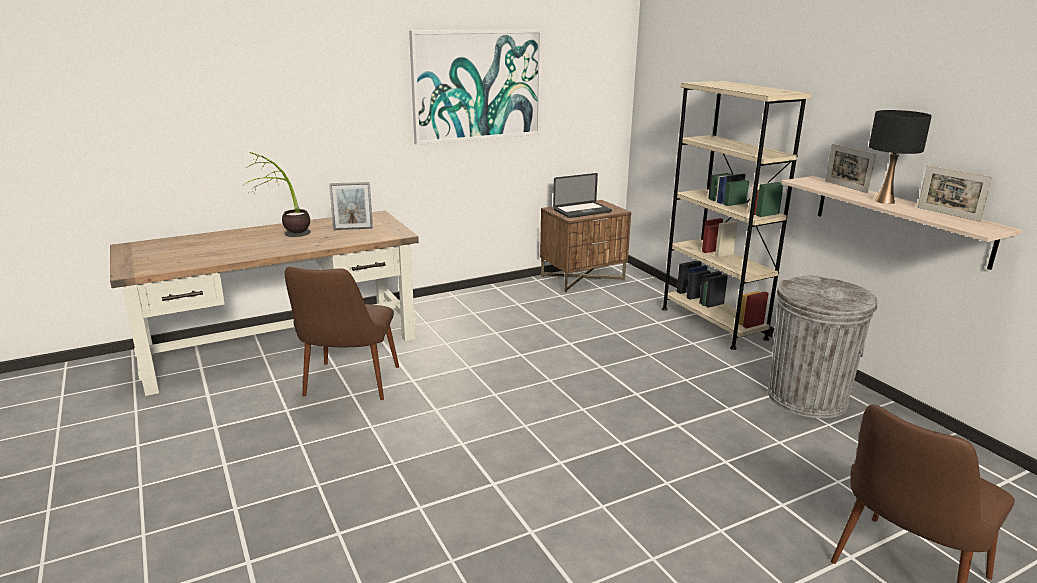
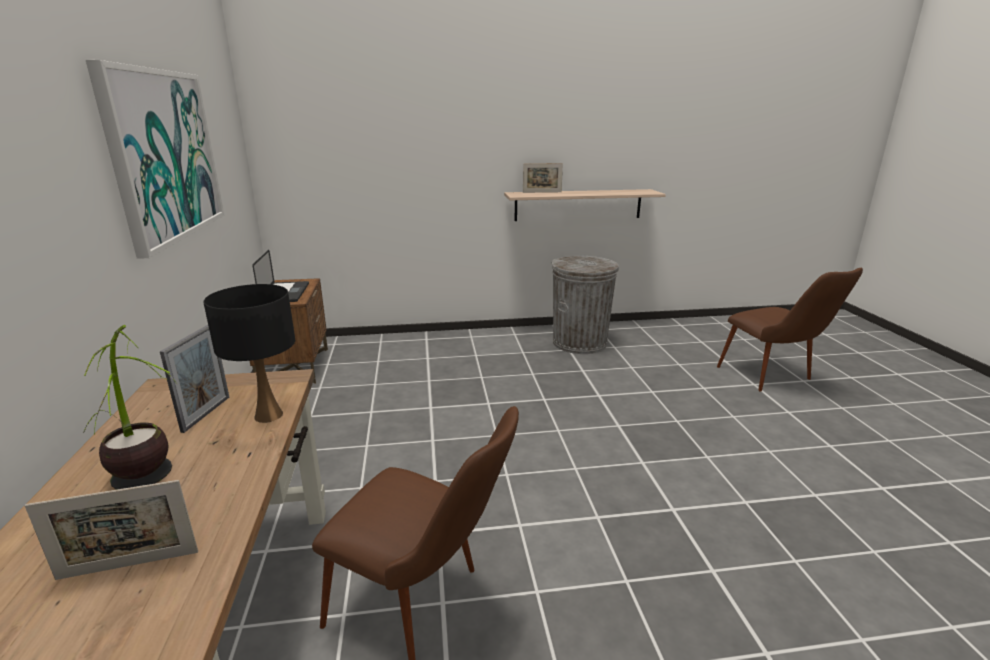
camera: 70 degrees left, 0 degrees up
beige bookcase [662,81,811,350] -> none
black table lamp [869,110,932,204] -> black table lamp moved to [203,284,295,423]
picture frame [918,165,993,222] -> picture frame moved to [25,480,198,580]

